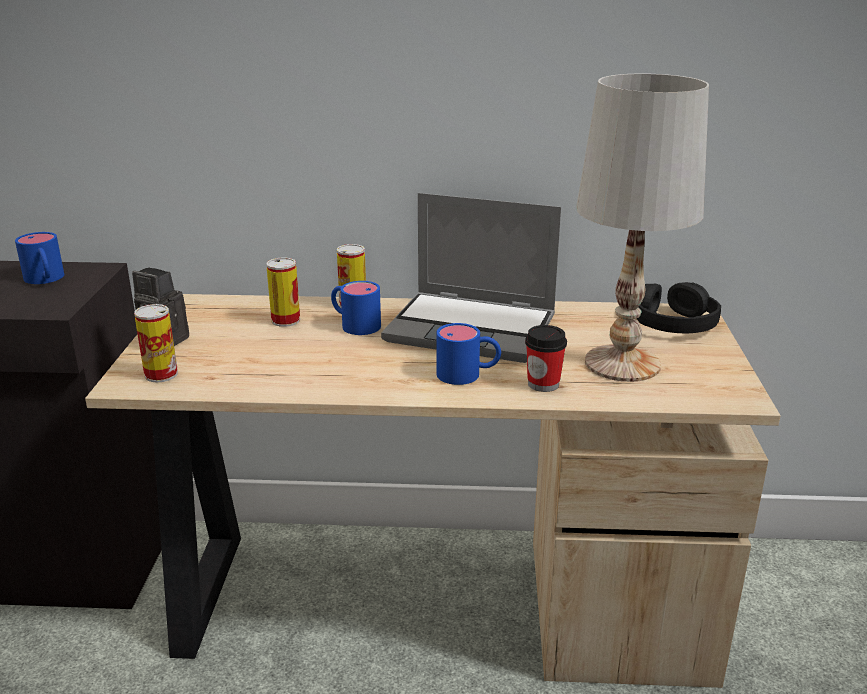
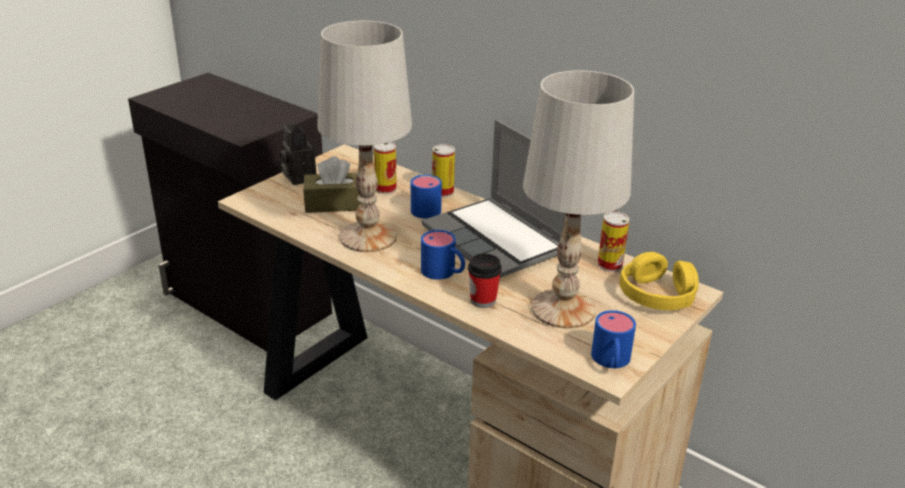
camera: 35 degrees right, 5 degrees up
blue mug [15,232,64,284] -> blue mug moved to [591,310,636,368]
can [134,304,178,382] -> can moved to [598,211,630,272]
black headphones [637,282,721,333] -> yellow headphones [620,252,699,310]
none -> brown tissue box [304,156,360,213]
none -> white table lamp [317,21,412,252]

